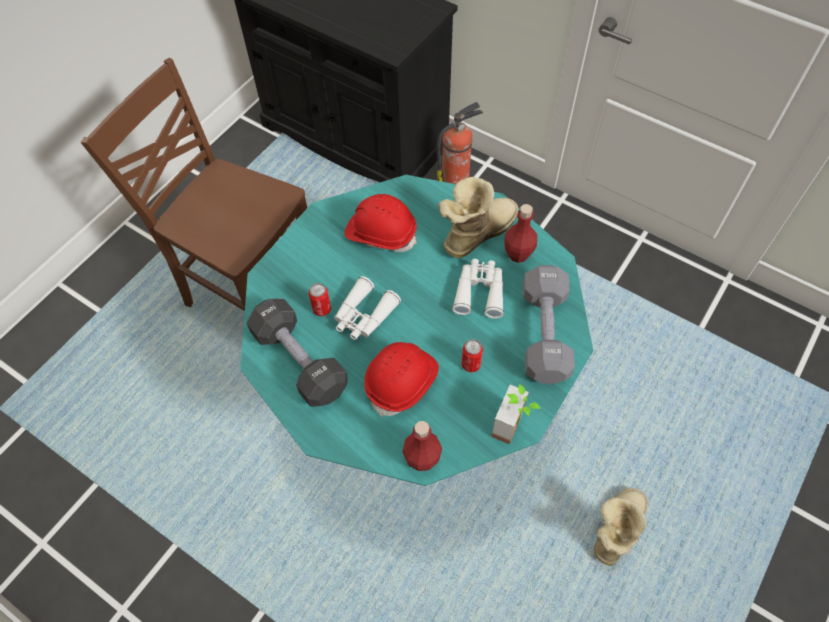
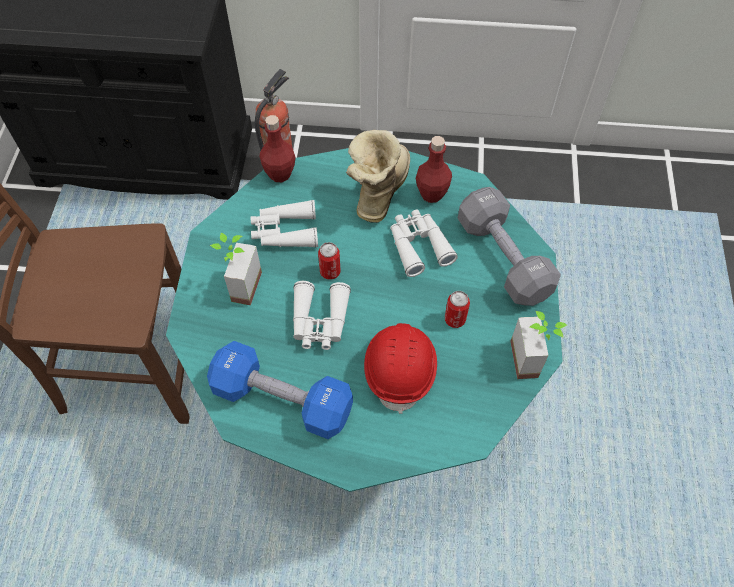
camera: 30 degrees left, 0 degrees up
black dumbbell [247,299,348,407] -> blue dumbbell [207,341,353,439]
can [309,283,331,316] -> can moved to [318,242,341,280]
red hard hat [345,194,417,252] -> white binoculars [251,200,318,248]
red bottle [402,421,442,471] -> red bottle moved to [260,115,296,182]
boot [594,488,647,566] -> none
none -> potted plant [210,233,262,305]

